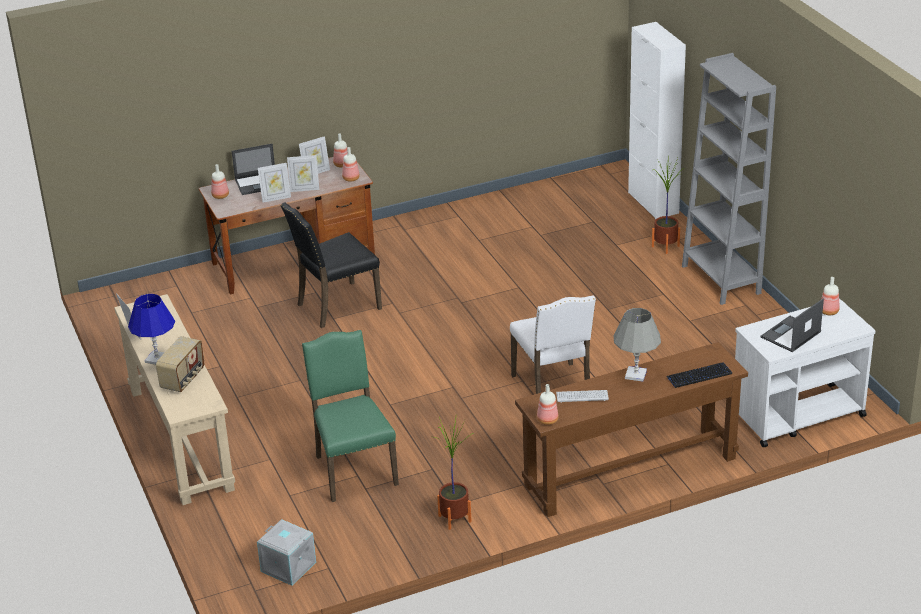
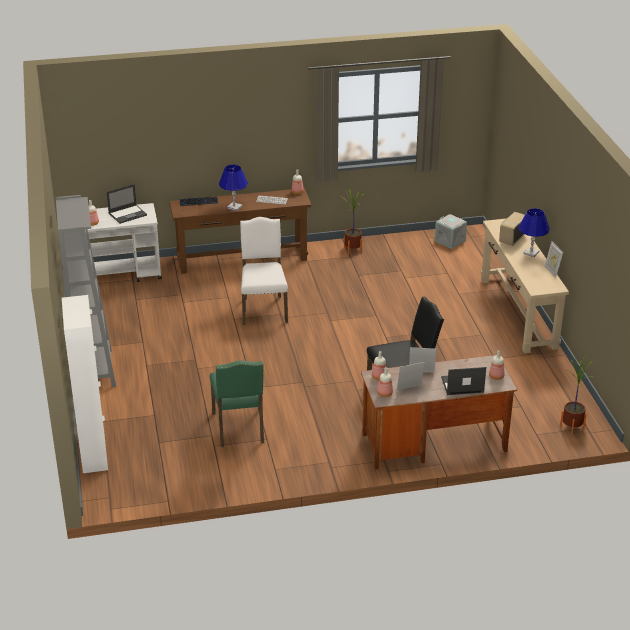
camera: 170 degrees left, 0 degrees up
picture frame [258,163,291,203] -> none
green chair [302,330,399,502] -> green chair moved to [210,360,264,447]
grey table lamp [614,308,661,382] -> blue table lamp [219,165,248,211]
potted plant [652,158,684,254] -> potted plant moved to [560,354,593,435]

